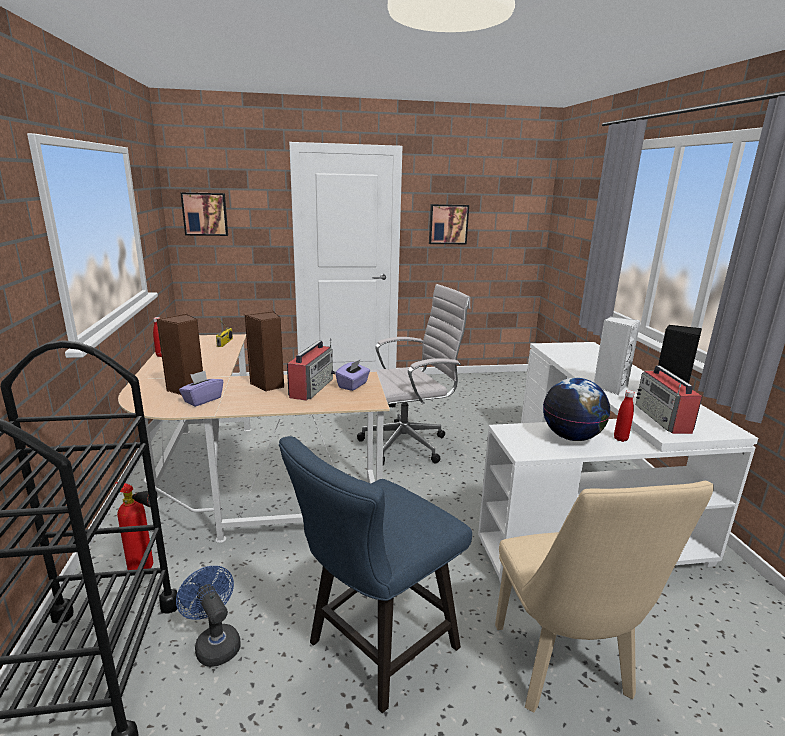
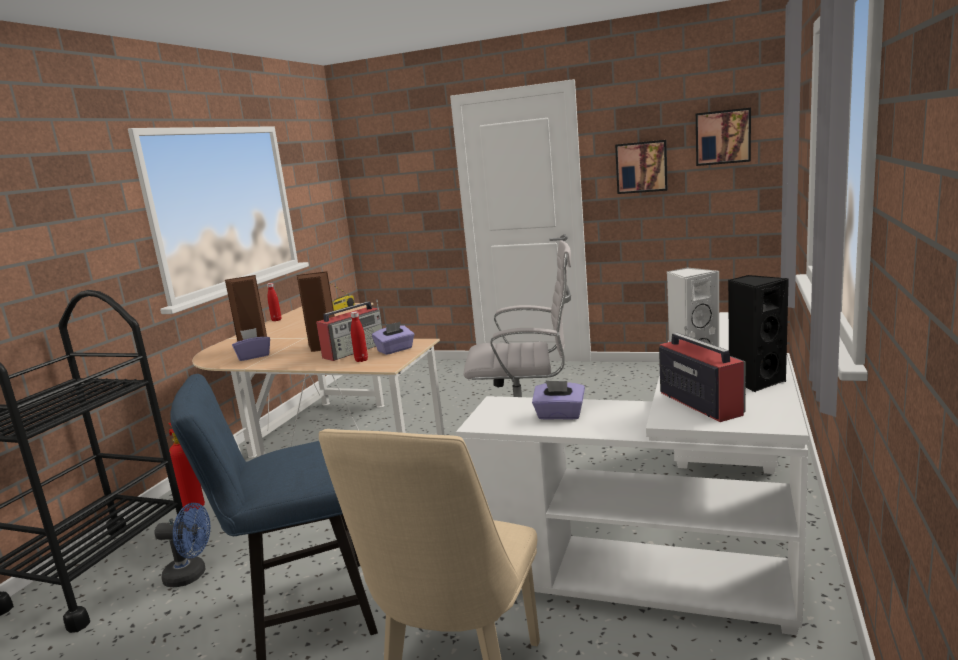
camera: 30 degrees right, 5 degrees down
blue fan [176,566,241,667] -> blue fan turned 105 degrees clockwise [154,503,210,587]
picture [180,192,228,236] -> picture moved to [696,108,751,166]
globe [543,378,610,441] -> purple tissue box [532,381,585,420]
red bottle [614,390,635,442] -> red bottle moved to [350,311,368,362]
radio [636,366,702,434] -> radio turned 135 degrees clockwise [659,326,746,422]

